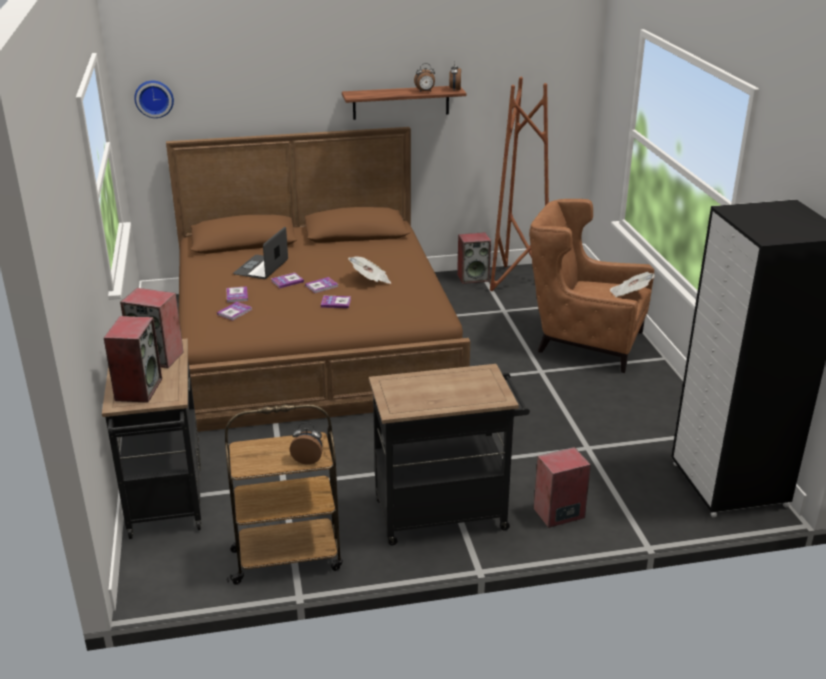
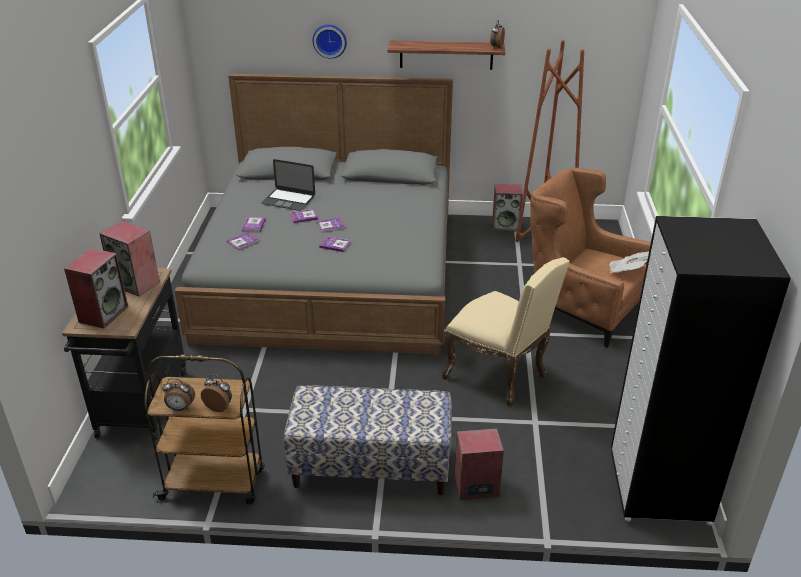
camera: 15 degrees right, 5 degrees up
wall clock [134,81,174,118] -> wall clock moved to [312,24,347,59]
brown bed [166,127,470,432] -> grey bed [175,74,453,355]
laptop [233,227,288,279] -> laptop turned 105 degrees counterclockwise [261,159,315,211]
newspaper [348,256,391,284] -> none
black cart [369,364,530,545] -> bench [284,385,452,495]
alarm clock [414,63,435,92] -> alarm clock moved to [162,378,195,411]
none -> beige chair [442,257,570,407]

